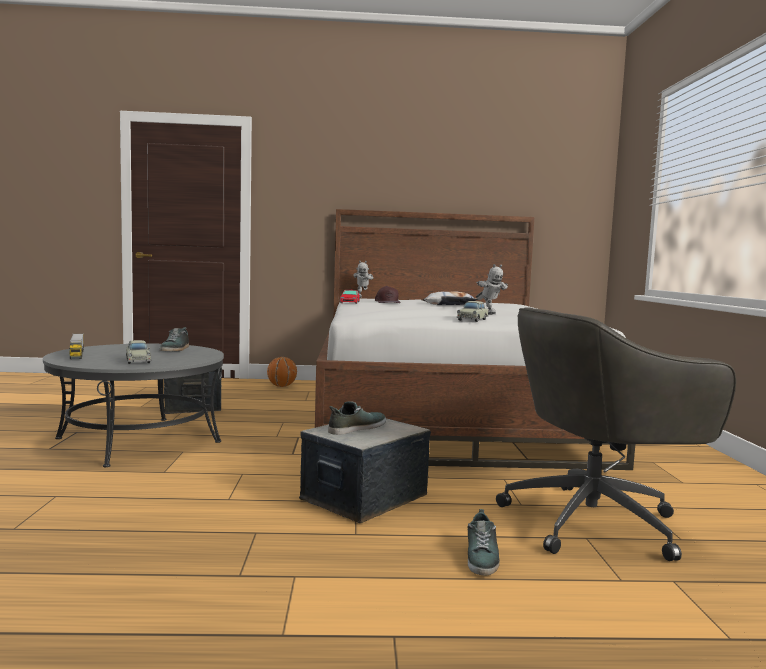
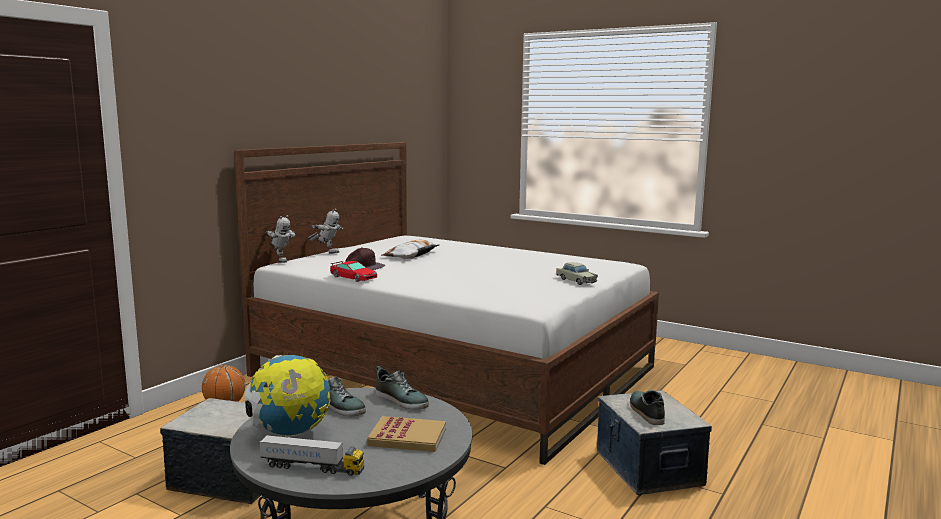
camera: 55 degrees left, 5 degrees up
beige toy car [126,340,151,364] -> book [367,416,446,452]
shoe [467,509,500,575] -> shoe moved to [375,366,429,410]
toy robot [476,264,508,315] -> toy robot moved to [308,209,343,254]
grey office chair [496,307,736,561] -> none
none -> globe [245,355,331,437]

